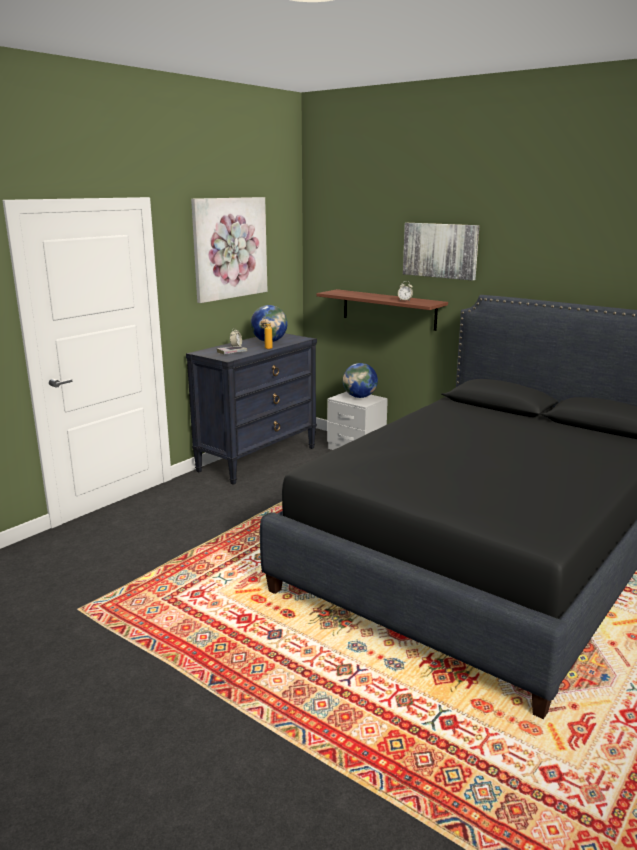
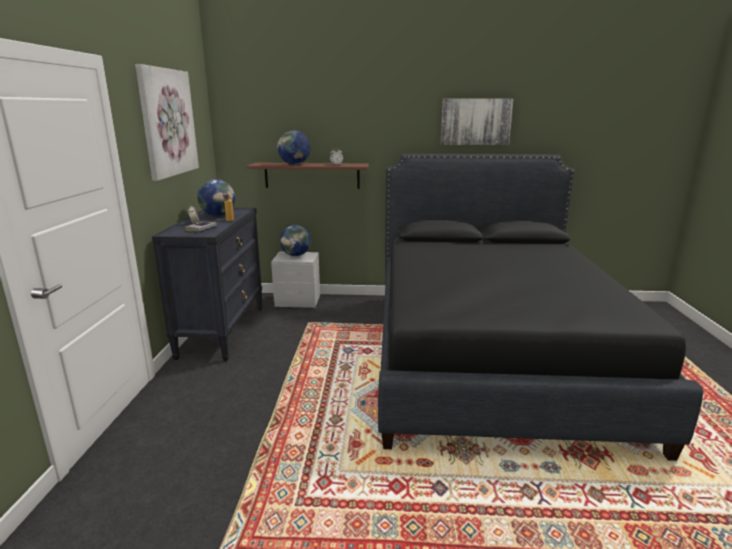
camera: 35 degrees left, 0 degrees up
picture [403,223,479,281] -> picture moved to [441,99,513,145]
none -> globe [277,131,310,165]

